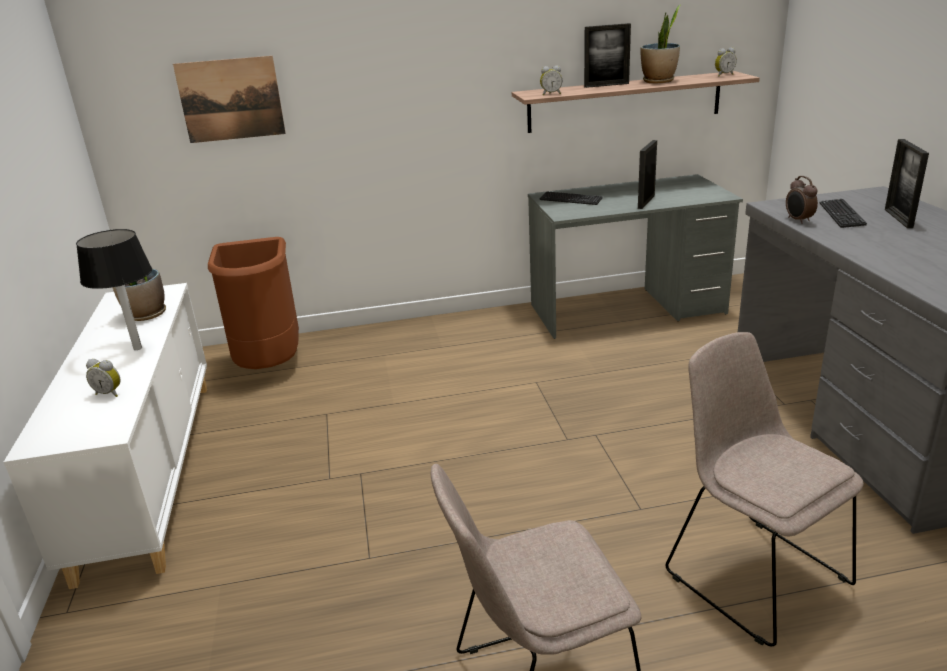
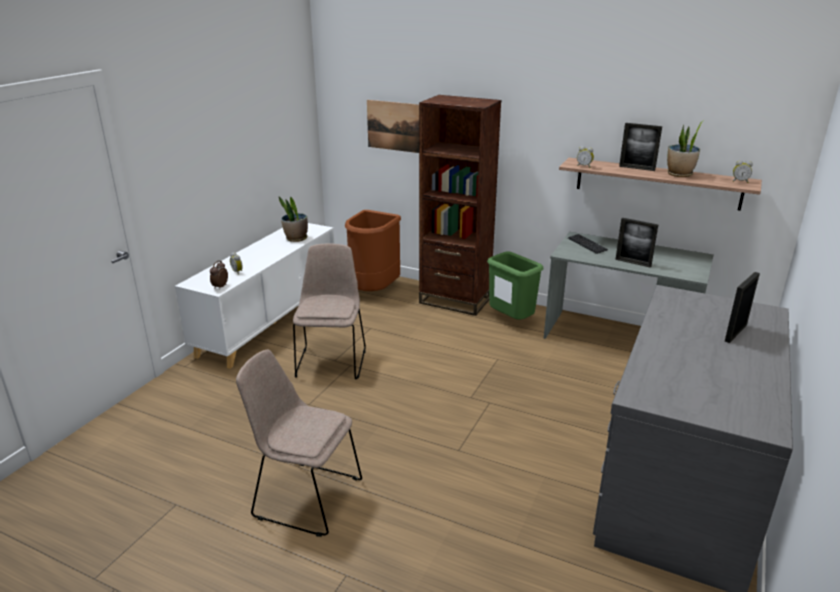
camera: 35 degrees right, 0 degrees up
black table lamp [76,229,152,350] -> none
picture frame [638,140,657,209] -> picture frame turned 120 degrees counterclockwise [615,218,658,267]
beige chair [665,332,864,646] -> beige chair moved to [293,243,366,379]
alarm clock [786,176,818,224] -> alarm clock moved to [210,260,228,289]
keyboard [820,199,867,228] -> none
none -> brown bookcase [419,95,502,316]
none -> green trash can [487,251,543,320]

